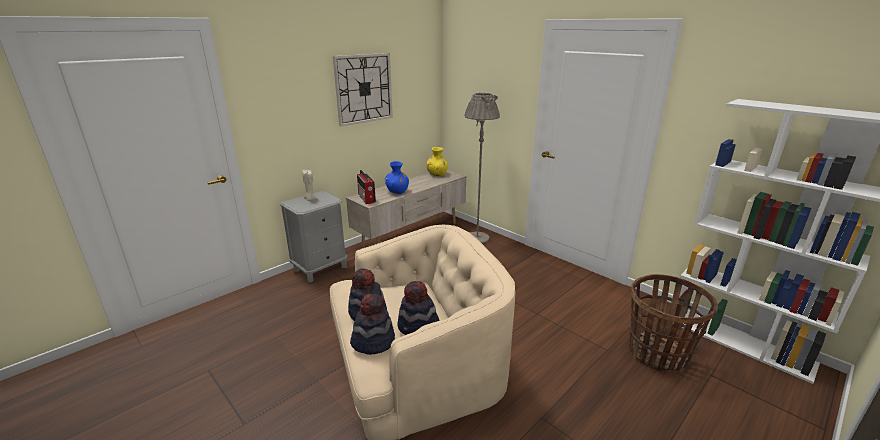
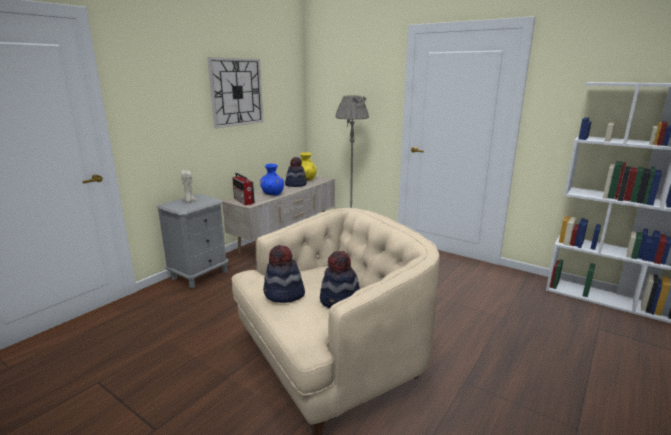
camera: 10 degrees left, 5 degrees down
hat [350,293,395,355] -> hat moved to [285,157,307,187]
basket [629,274,718,373] -> none

